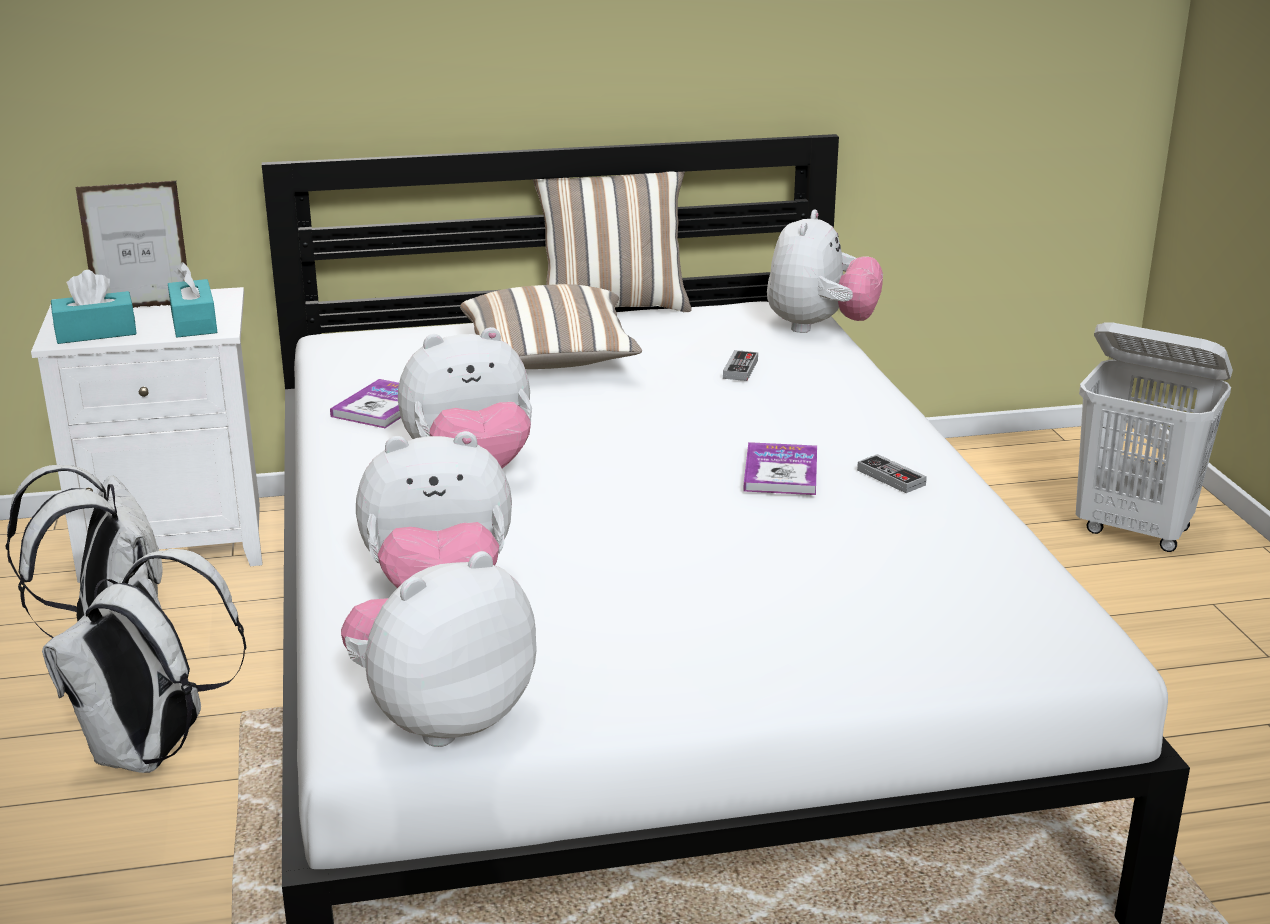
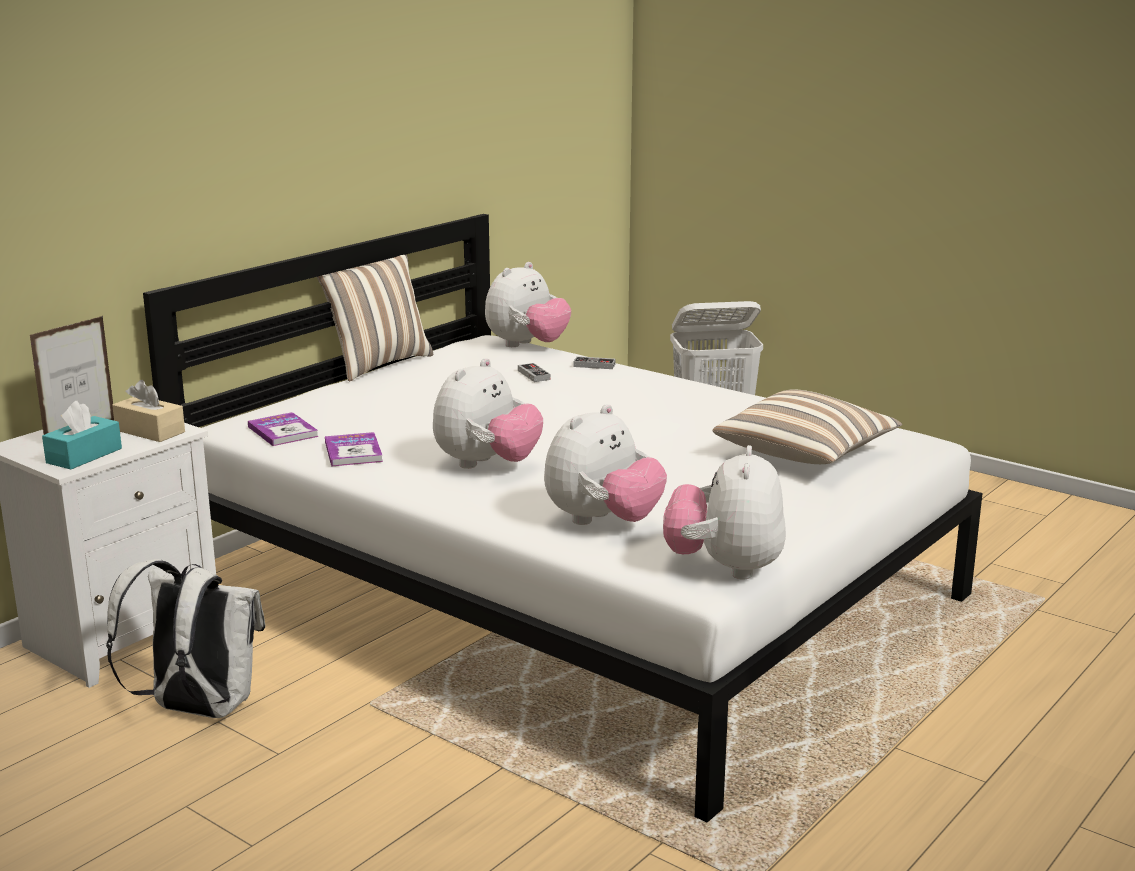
camera: 40 degrees left, 5 degrees down
white backpack [42,549,246,773] -> none
turquoise tissue box [168,262,217,337] -> beige tissue box [112,380,185,442]
pillow [460,284,642,369] -> pillow moved to [712,389,902,464]
book [743,442,817,495] -> book moved to [248,412,319,446]
plush toy [767,209,883,333] -> plush toy turned 60 degrees clockwise [485,262,571,347]
game controller [857,454,927,493] -> game controller moved to [573,356,616,369]

